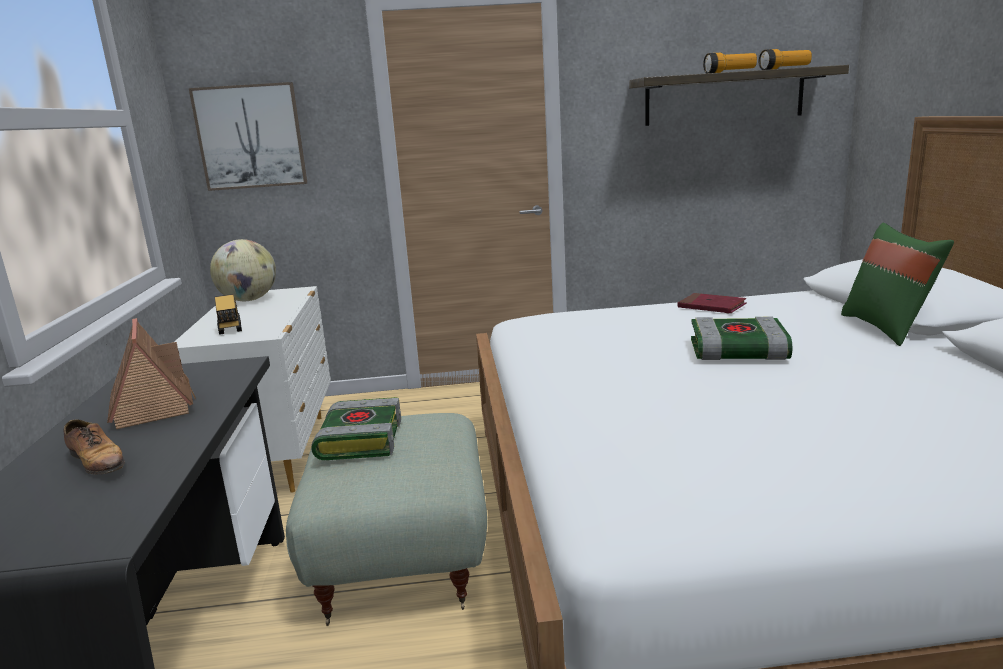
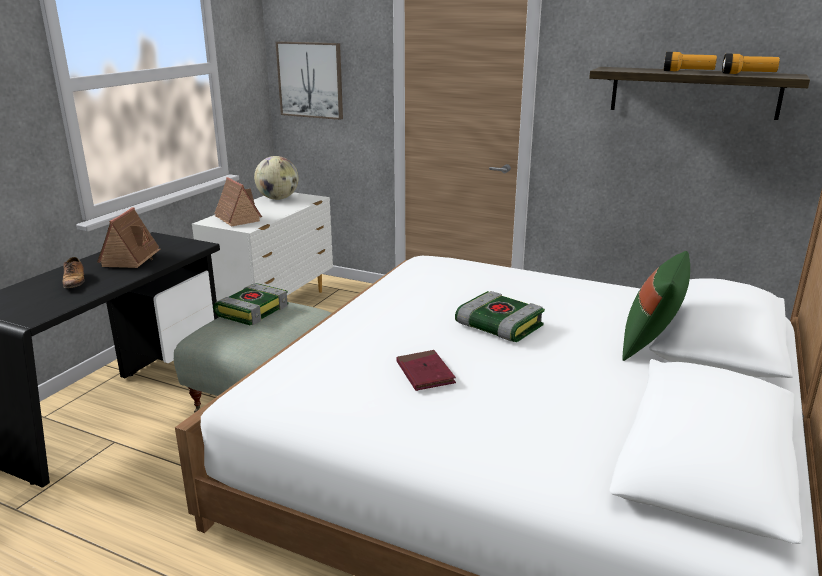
camera: 30 degrees right, 5 degrees up
toy truck [215,294,242,335] -> toy house [214,177,262,227]
red book [678,293,747,314] -> red book moved to [396,350,456,391]

